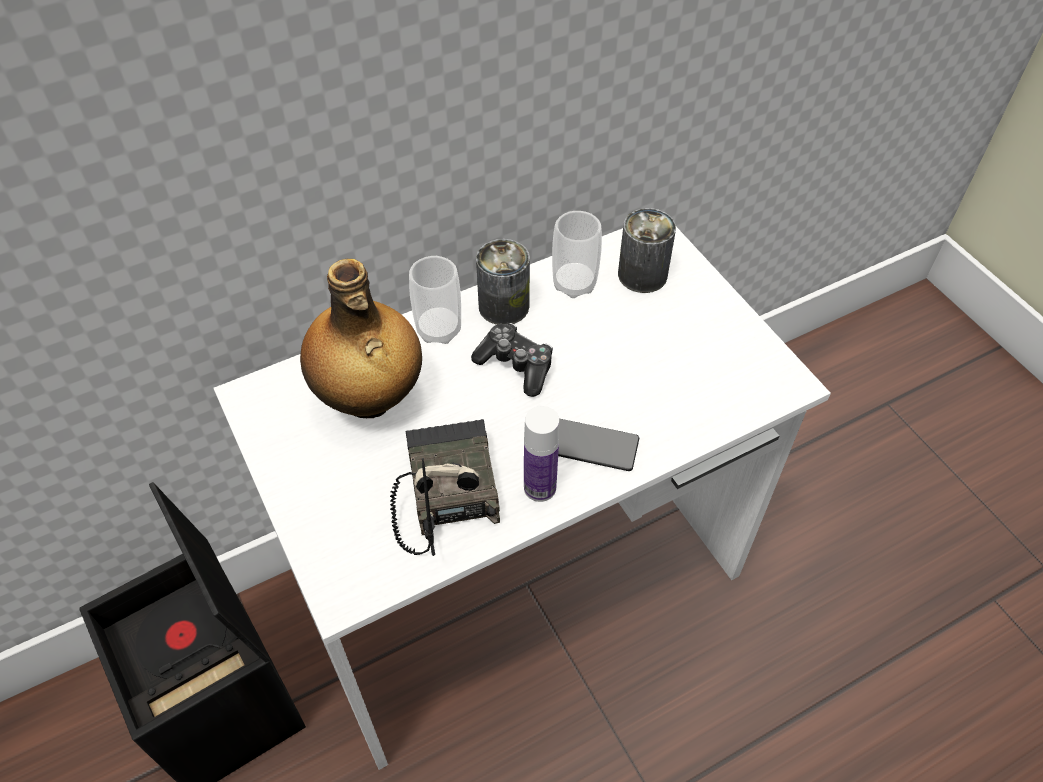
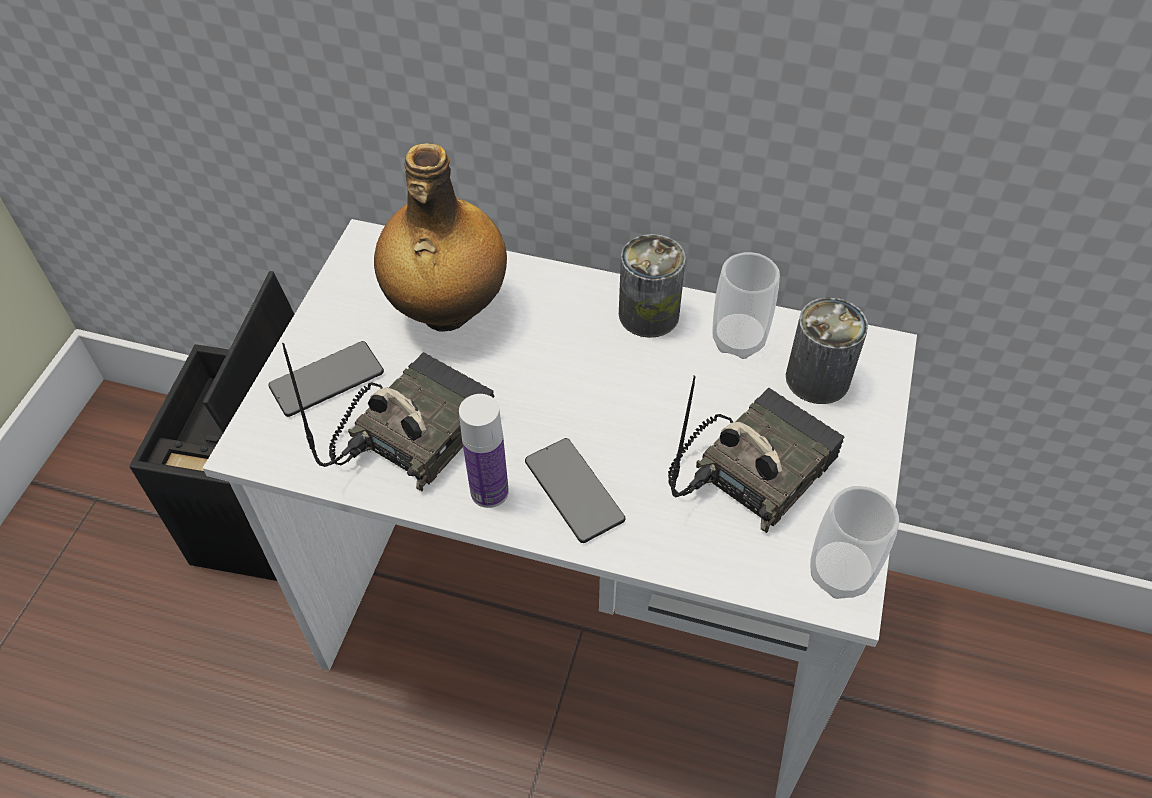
camera: 45 degrees right, 0 degrees up
cup [409,256,461,344] -> cup moved to [810,486,899,599]
game controller [471,323,553,397] -> none
none -> phone [268,341,384,417]
none -> radio [668,376,845,533]

